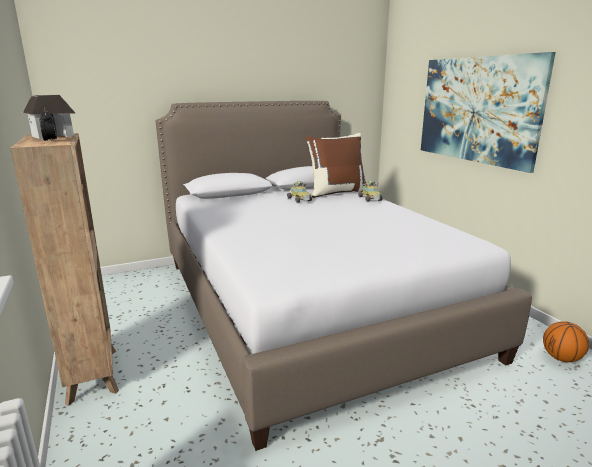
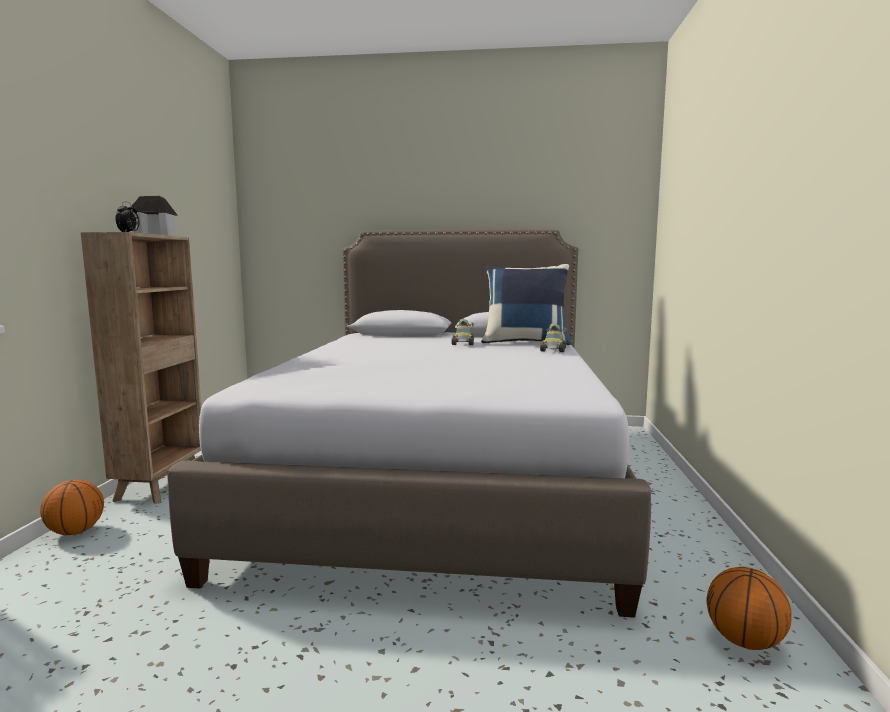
camera: 30 degrees right, 10 degrees down
brown pillow [306,133,367,198] -> blue pillow [481,264,572,345]
picture [421,52,556,173] -> none
none -> basketball [40,479,104,535]

